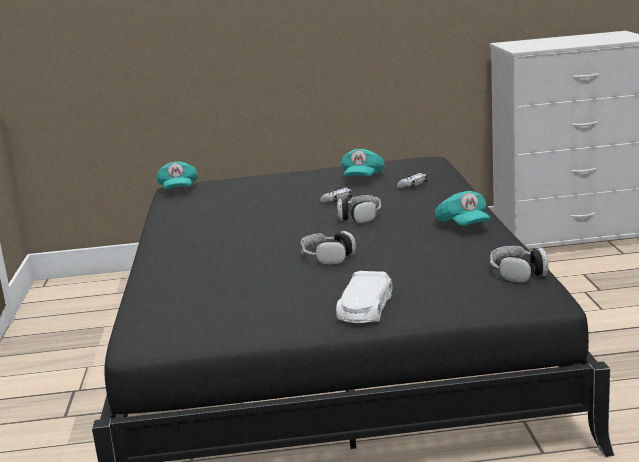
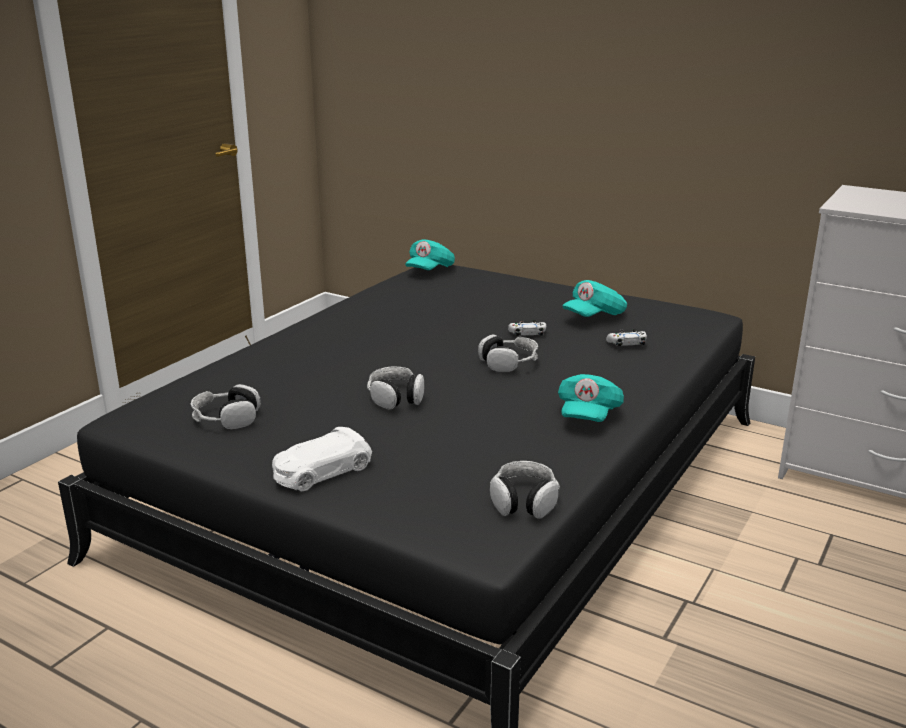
camera: 35 degrees right, 5 degrees up
none -> headphones [190,384,261,430]

